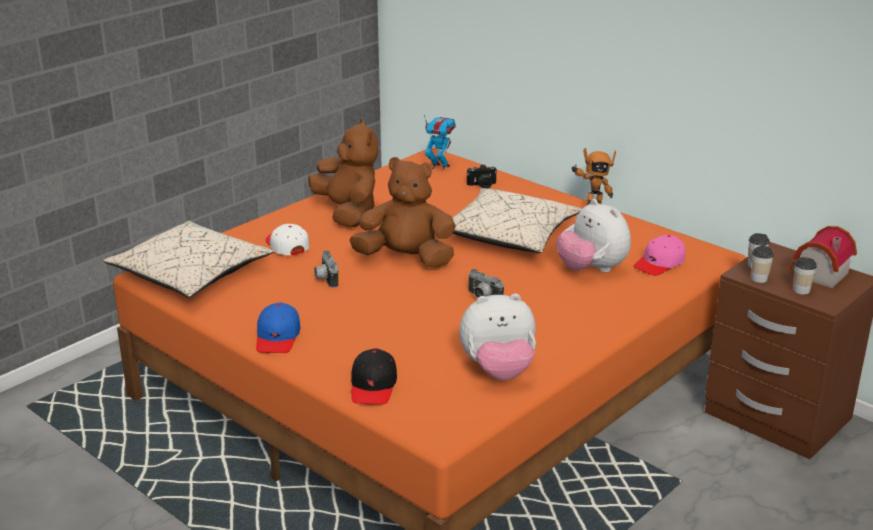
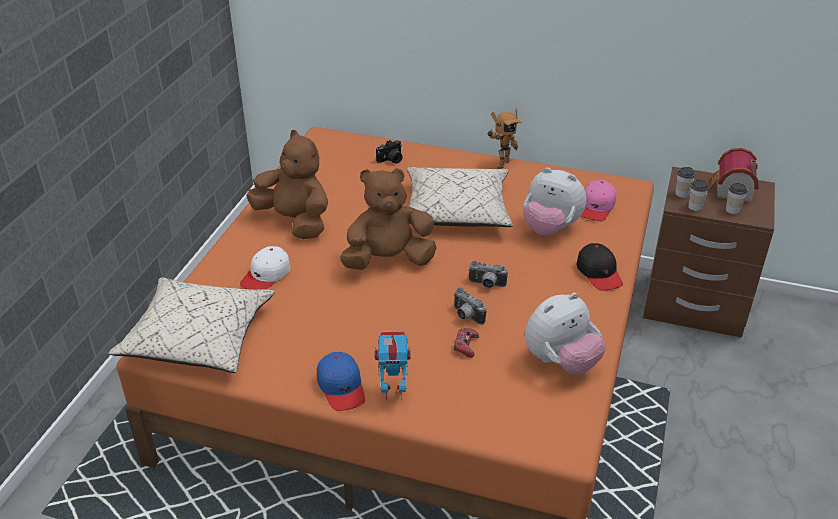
camera: 25 degrees left, 10 degrees up
white cap [266,224,309,255] -> white cap turned 90 degrees counterclockwise [240,246,291,289]
camera [314,250,338,288] -> camera moved to [454,287,487,325]
black cap [351,348,397,405] -> black cap moved to [576,243,623,291]
toy robot [424,115,456,171] -> toy robot moved to [375,331,411,400]
none -> red game controller [454,327,479,358]

